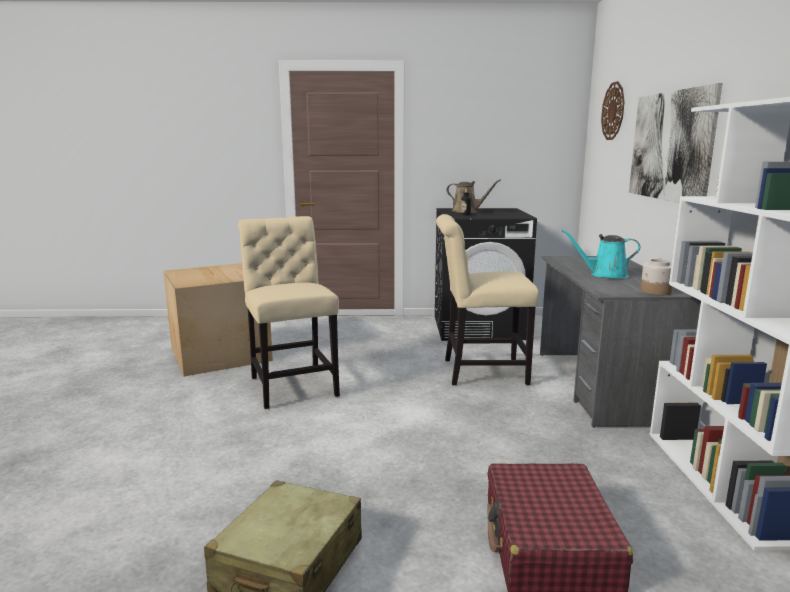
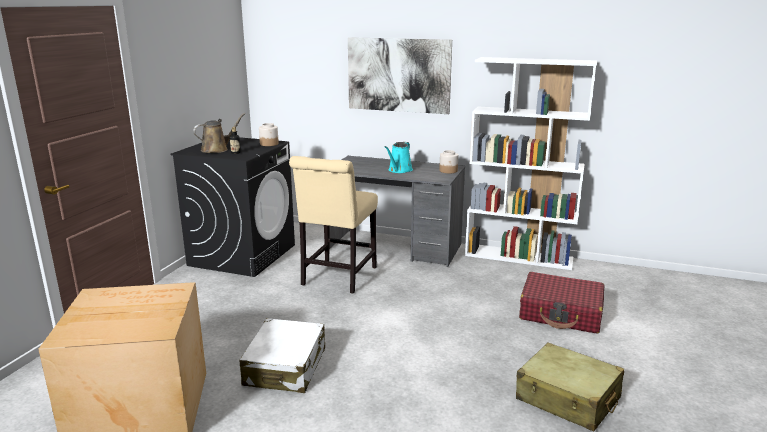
camera: 70 degrees left, 5 degrees up
beige chair [238,216,340,409] -> white suitcase [240,318,325,393]
wall clock [601,81,625,140] -> none
none -> jar [259,123,279,146]

